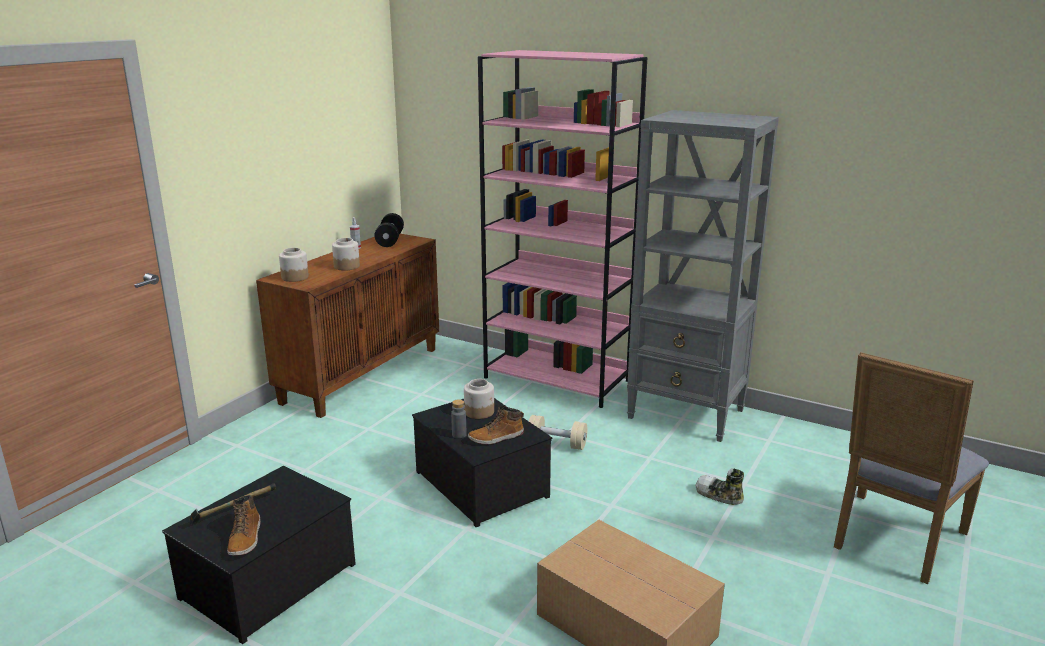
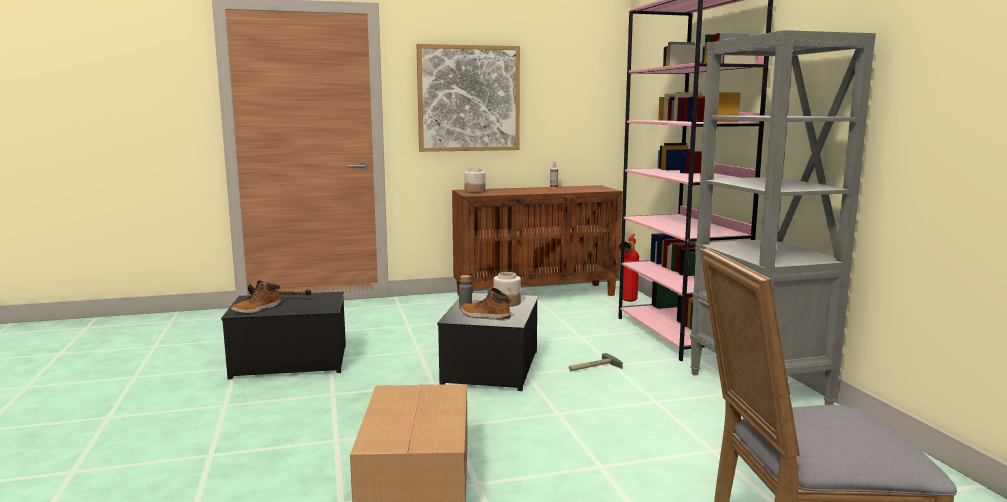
camera: 45 degrees right, 10 degrees down
jar [332,238,360,271] -> none
black dumbbell [374,213,404,247] -> none
beige dumbbell [529,415,587,450] -> hammer [569,353,623,371]
shoe [695,468,744,505] -> none
none -> picture [417,44,520,152]
none -> fire extinguisher [619,234,639,302]

